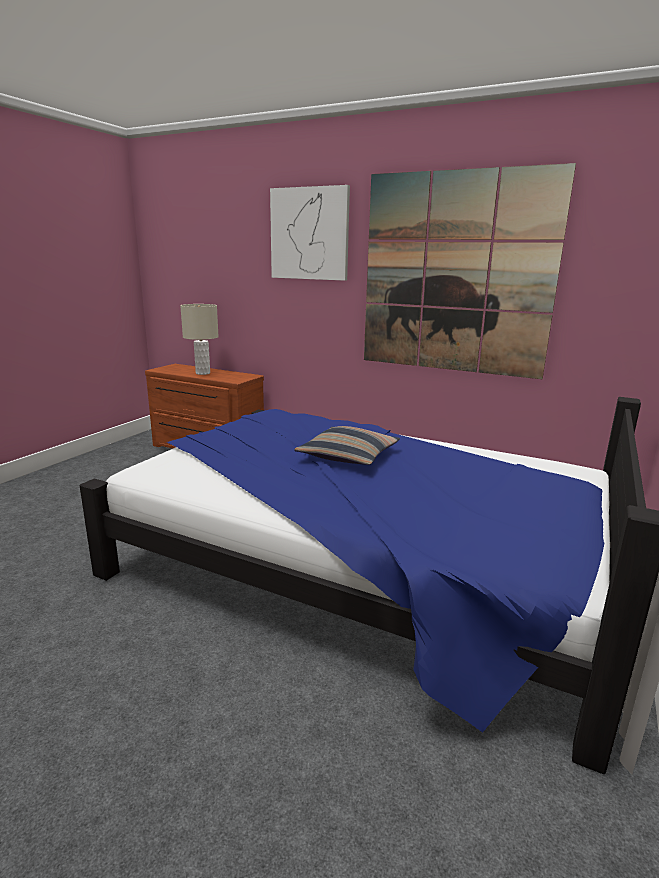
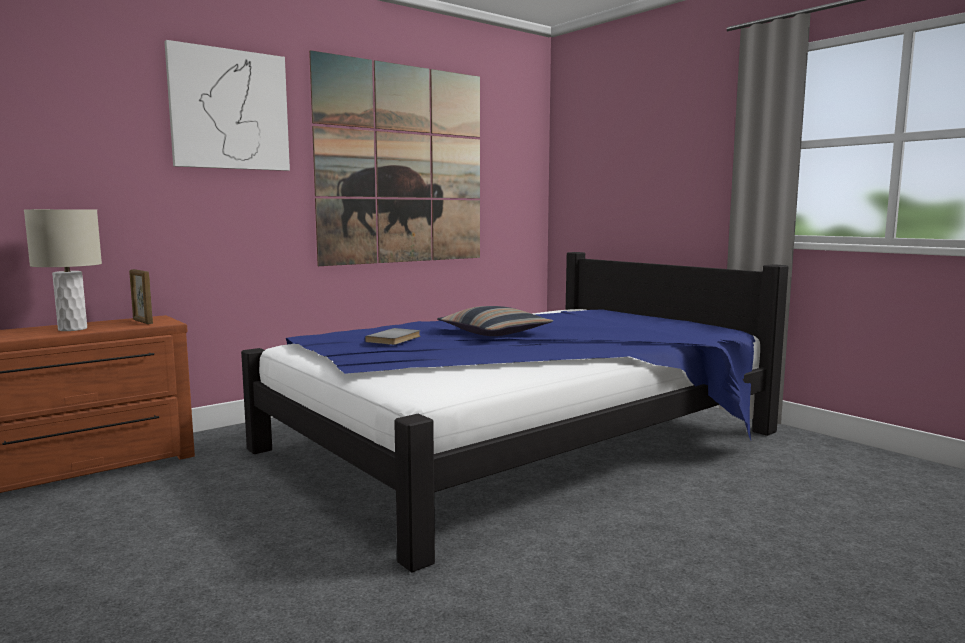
camera: 65 degrees left, 10 degrees down
none -> picture frame [129,269,153,324]
none -> grey book [365,328,420,345]

